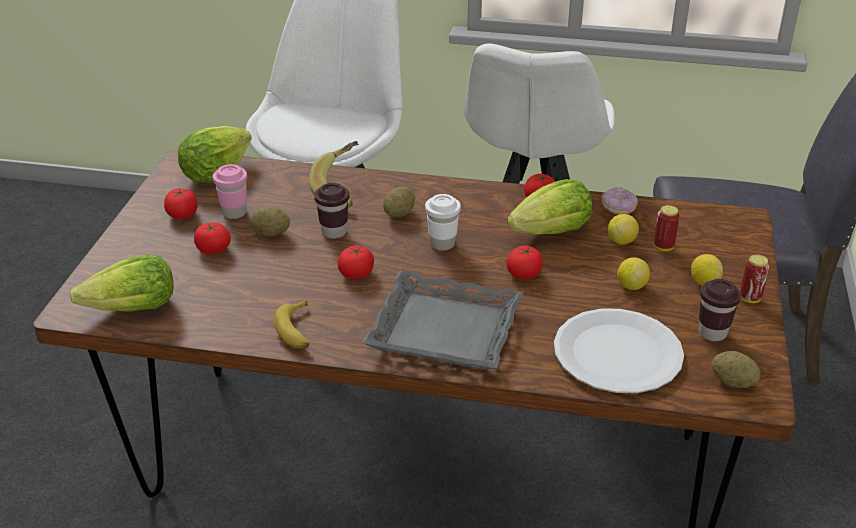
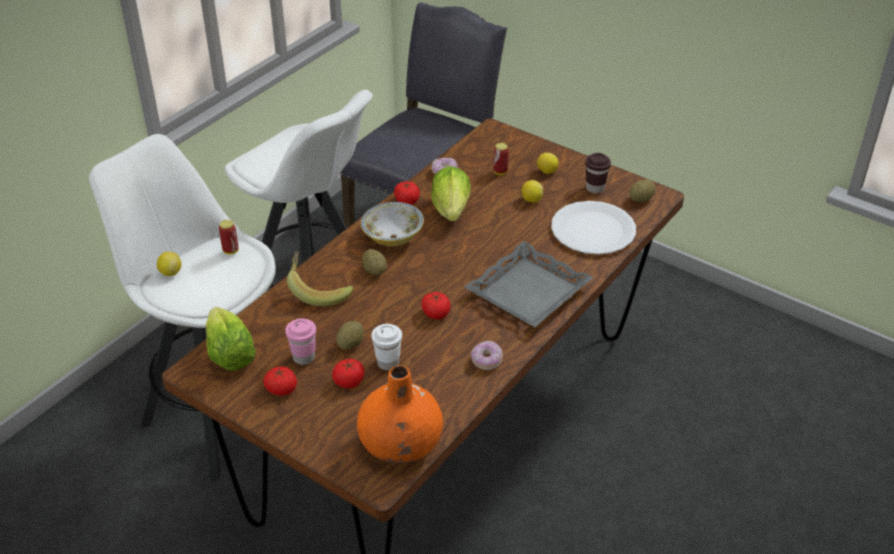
camera: 65 degrees left, 5 degrees up
lettuce [70,254,174,312] -> orange vase [357,365,443,463]
banana [274,300,310,348] -> donut [471,341,503,370]
brown cup [314,183,349,239] -> none
white cup [425,194,461,251] -> white cup moved to [372,324,402,370]
tomato [507,246,543,279] -> none
lemon [608,214,639,245] -> lemon moved to [157,252,181,276]
can [740,255,769,303] -> can moved to [219,220,239,255]
none -> bowl [361,202,424,246]

